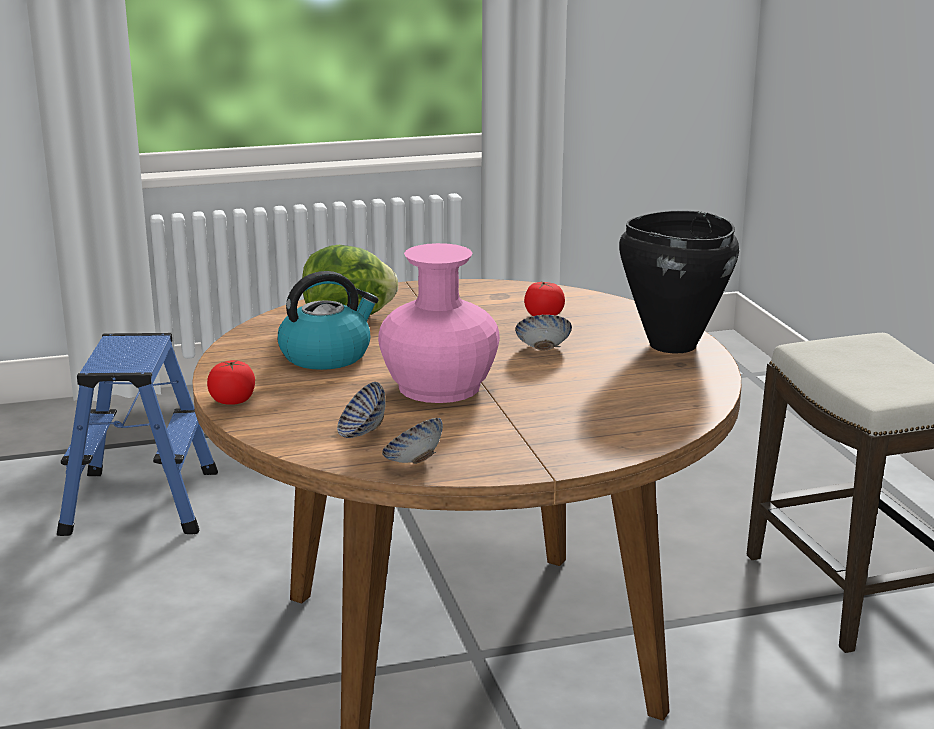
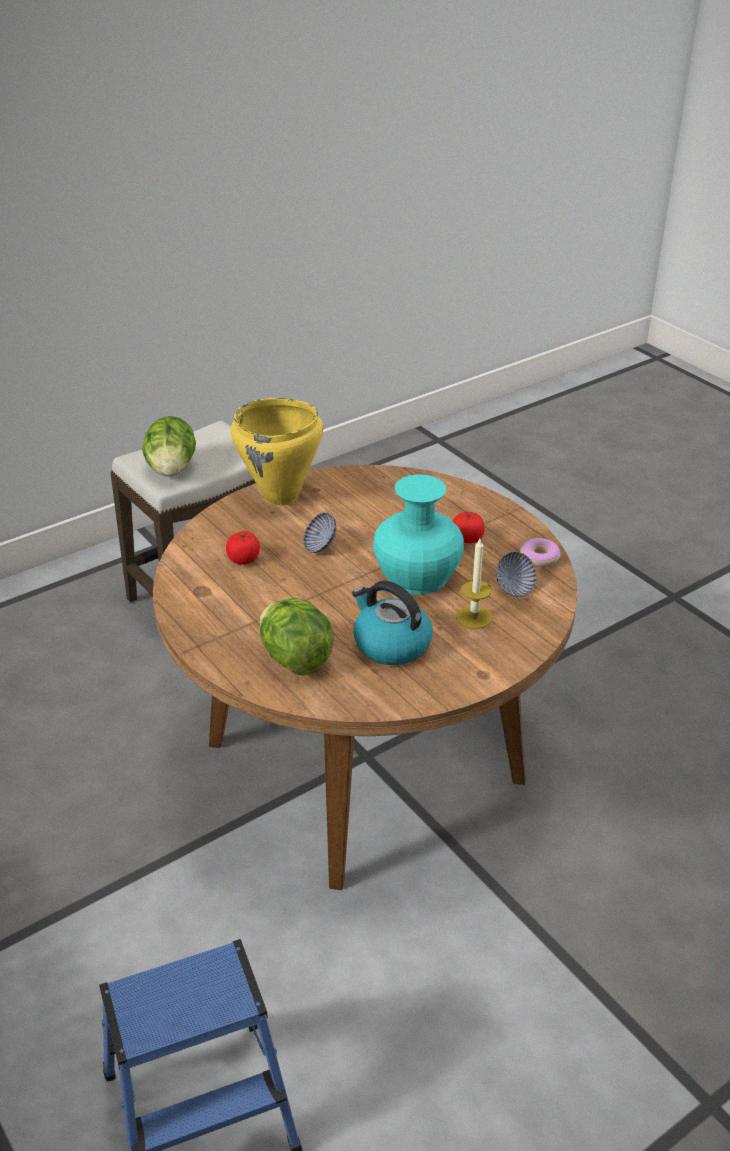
camera: 110 degrees left, 15 degrees up
tomato [207,360,255,405] -> tomato moved to [452,511,485,543]
pink vase [378,243,500,403] -> turquoise vase [373,474,464,595]
bowl [382,418,443,464] -> donut [520,538,561,567]
black cooking pot [619,211,739,353] -> yellow cooking pot [231,398,323,506]
none -> lettuce [142,416,196,477]
none -> candle [456,539,492,629]

